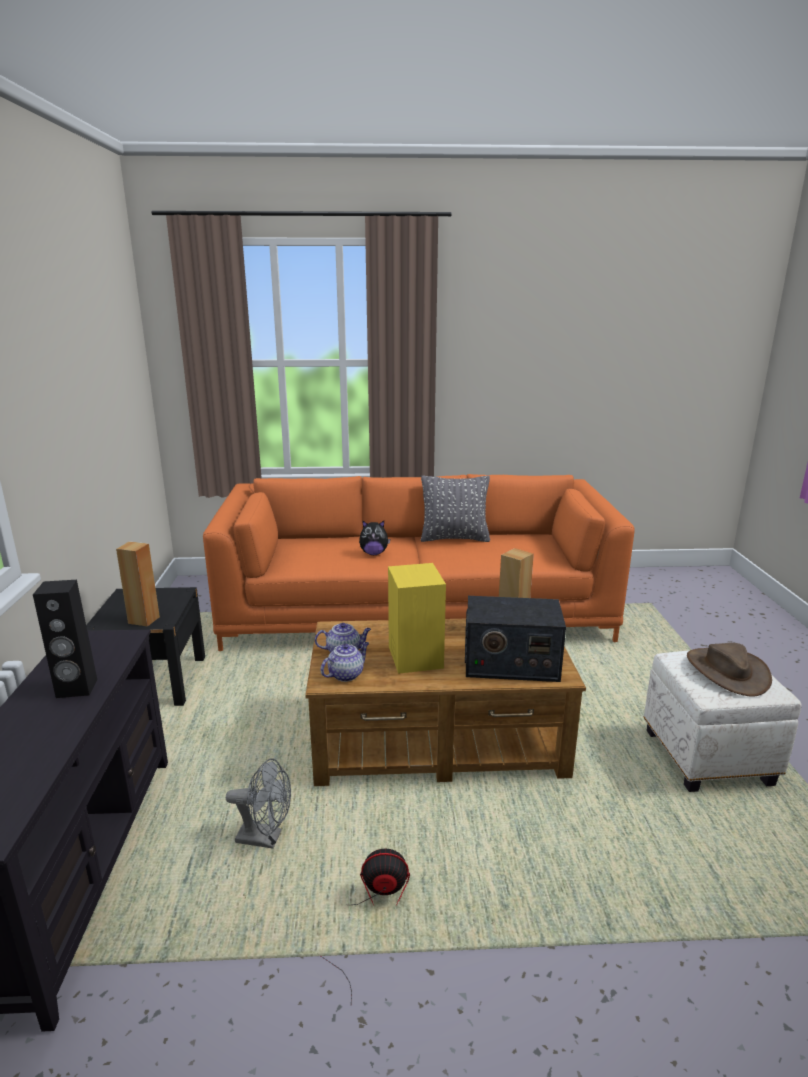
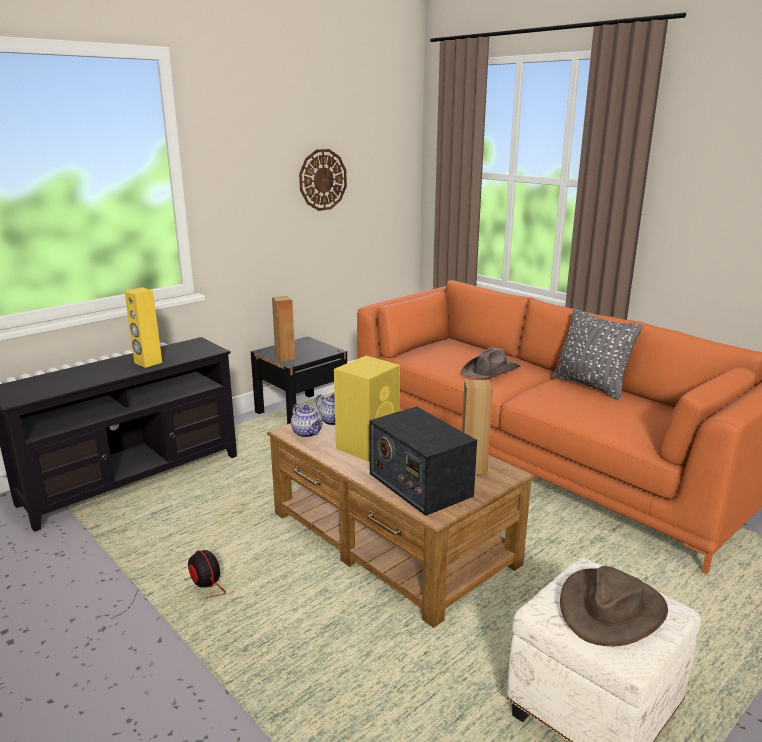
camera: 50 degrees right, 0 degrees up
black speaker [33,580,97,698] -> yellow speaker [124,287,162,368]
grey fan [226,759,291,849] -> none
teapot [321,642,369,682] -> teapot turned 45 degrees clockwise [291,404,322,437]
plush toy [359,520,390,555] -> brown hat [461,347,521,379]
none -> wall clock [299,149,347,211]

